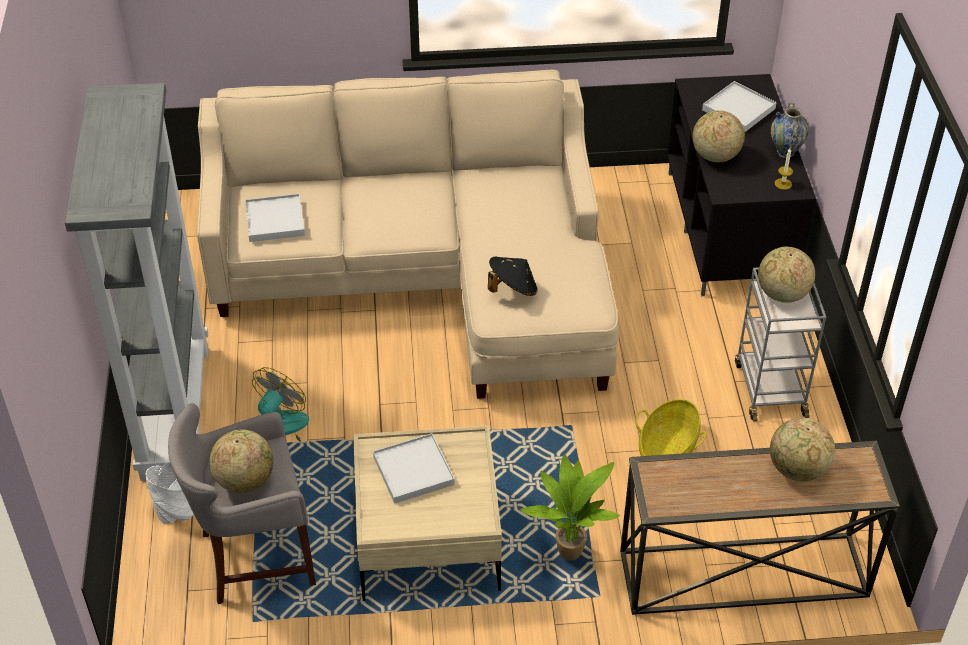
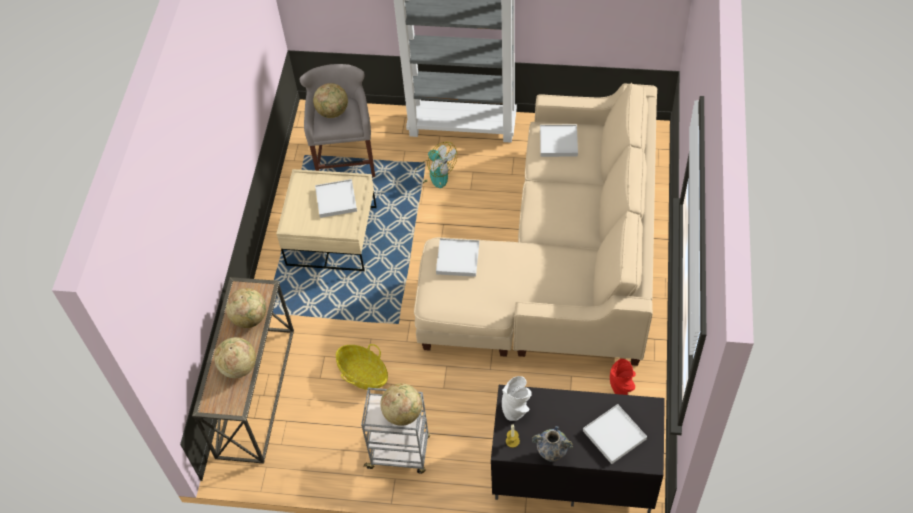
camera: 105 degrees right, 10 degrees up
white vase [146,462,193,524] -> white vase moved to [502,376,531,421]
black hat [488,257,538,296] -> white tray [436,238,479,277]
potted plant [520,455,620,561] -> none
globe [692,110,745,162] -> globe moved to [226,288,266,328]
none -> red vase [610,359,636,395]

